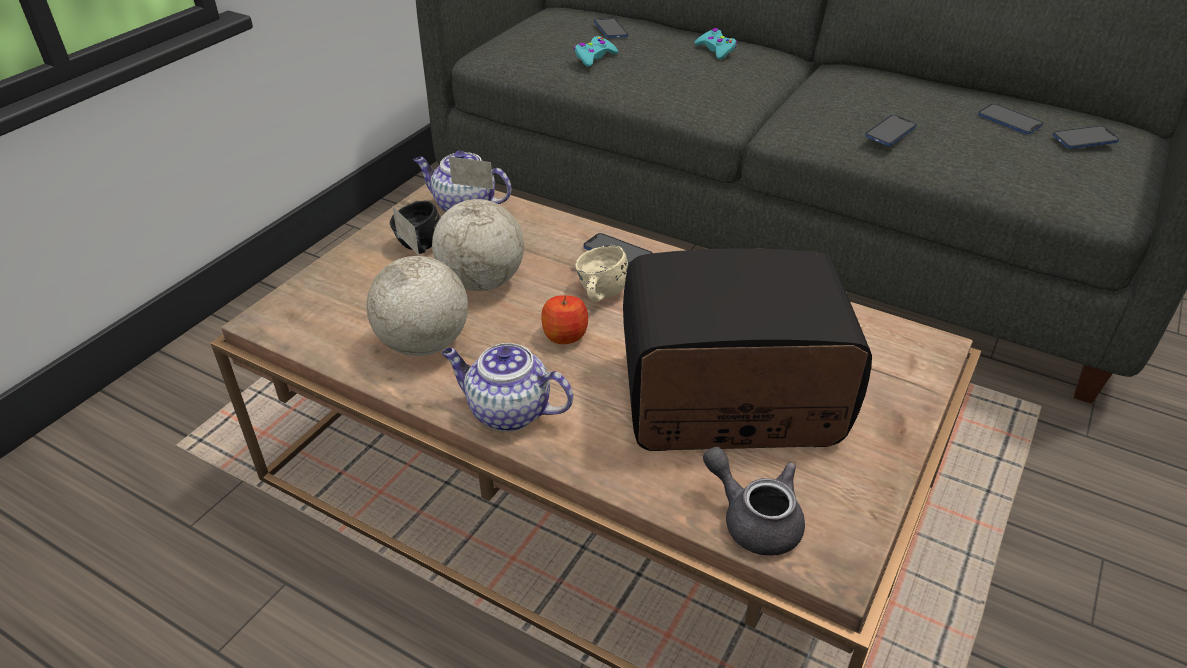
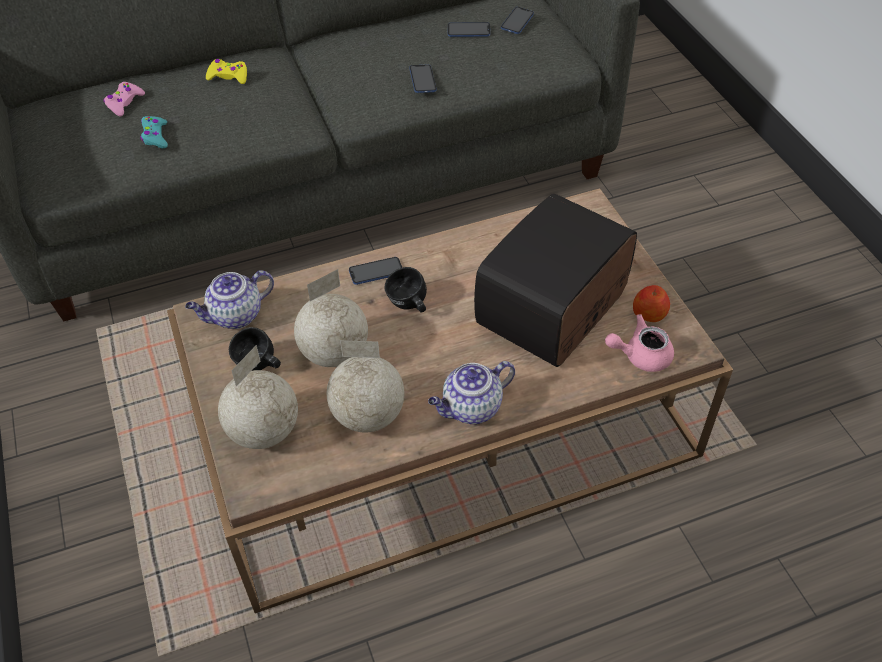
camera: 50 degrees left, 10 degrees up
apple [541,295,588,344] -> apple moved to [633,285,670,322]
beige mug [575,245,629,302] -> black mug [384,267,427,312]
phone [594,18,629,38] -> pink game controller [103,82,145,117]
turquoise game controller [694,28,737,59] -> yellow game controller [206,59,247,84]
grey teapot [703,447,805,556] -> pink teapot [605,314,674,372]
none -> globe [218,345,298,449]

